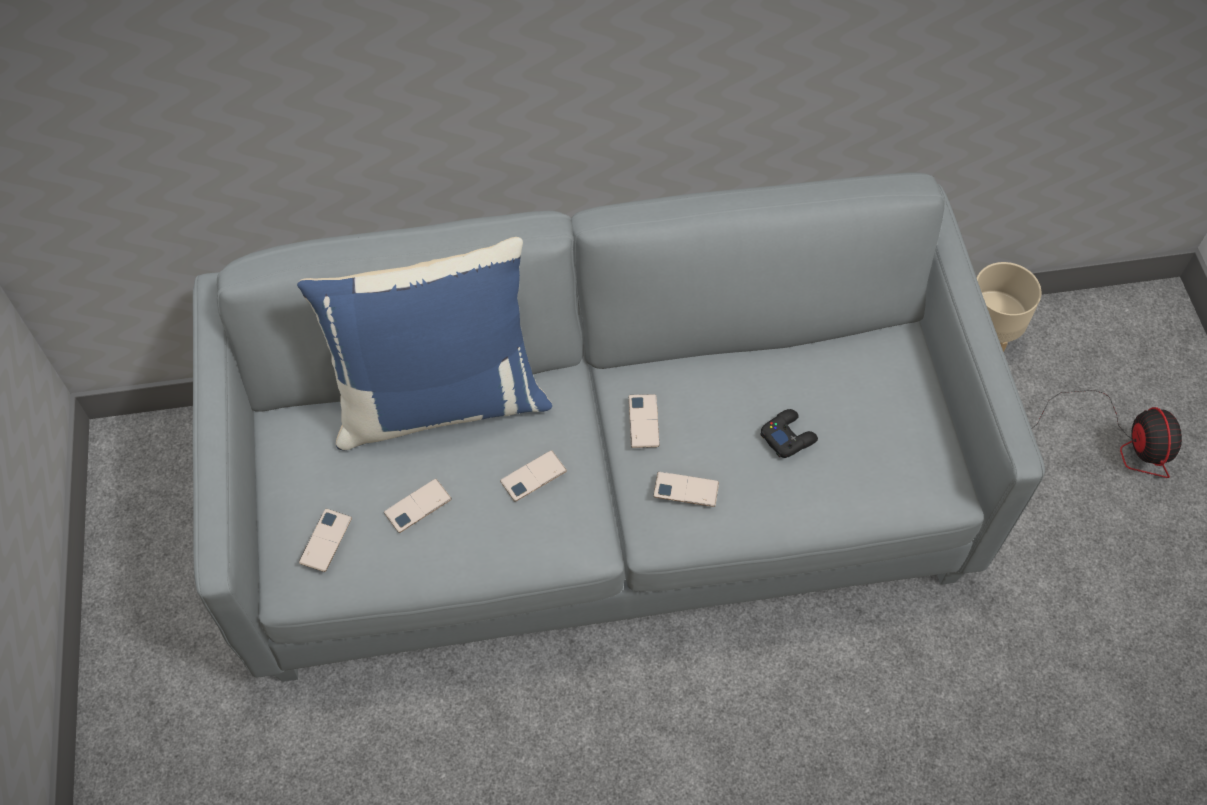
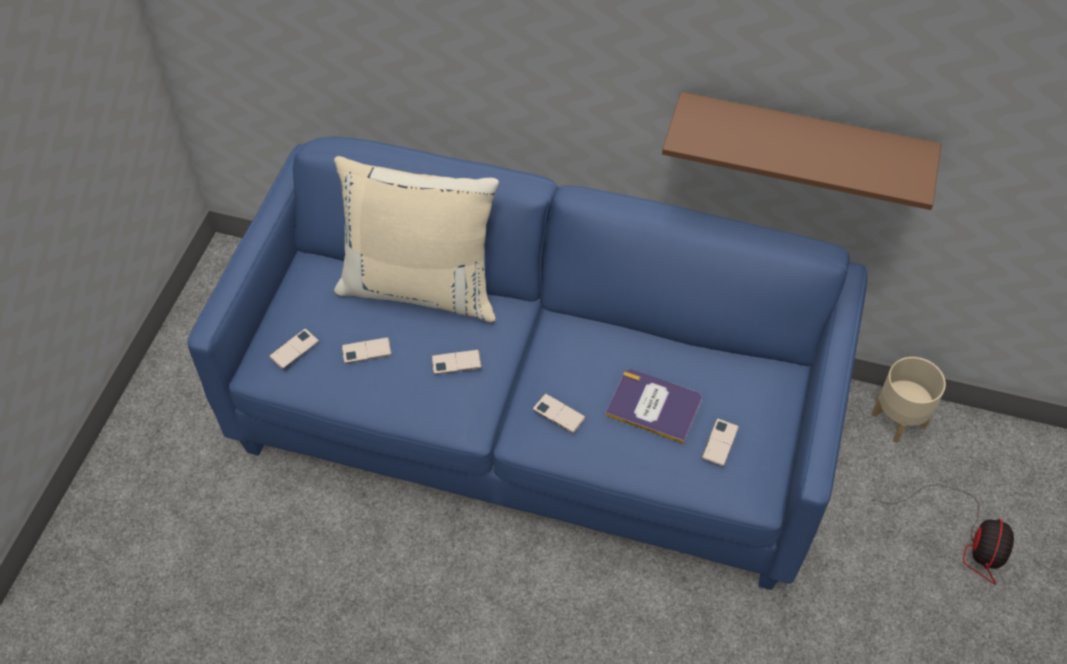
camera: 25 degrees right, 5 degrees down
grey sofa [193,173,1045,682] -> blue sofa [187,137,867,590]
blue pillow [297,237,552,451] -> beige pillow [334,156,499,322]
phone [629,394,659,448] -> phone moved to [702,418,739,466]
black game controller [760,409,818,458] -> book [605,369,702,444]
none -> brown shelf [662,92,941,210]

